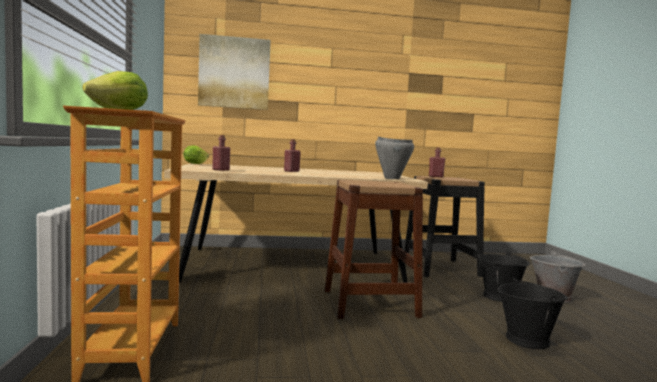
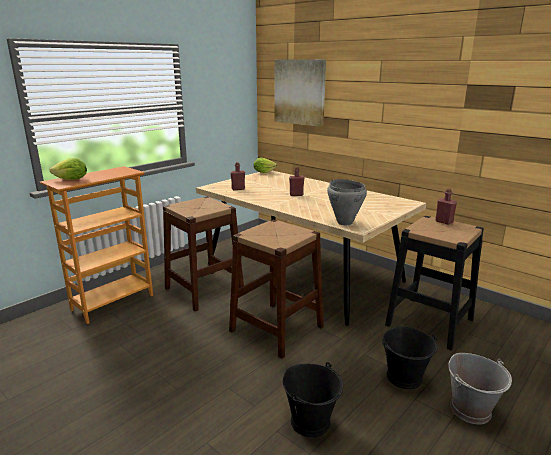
camera: 50 degrees right, 15 degrees up
none -> brown stool [163,197,244,311]

